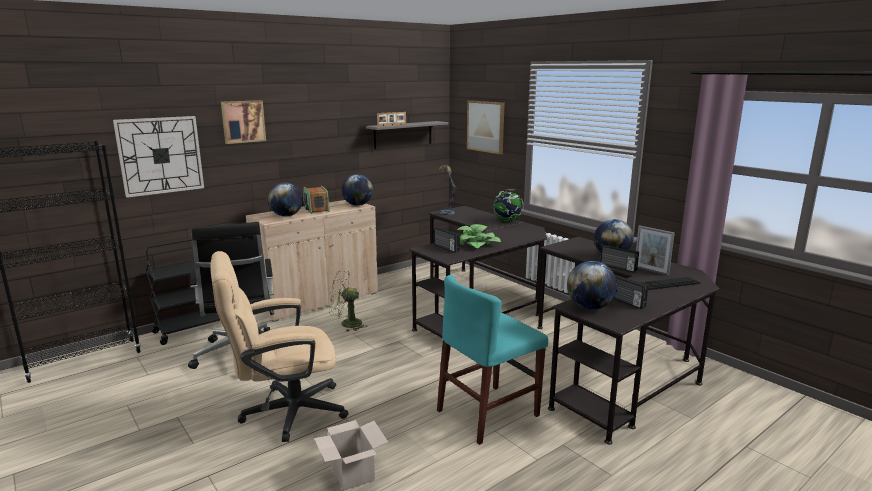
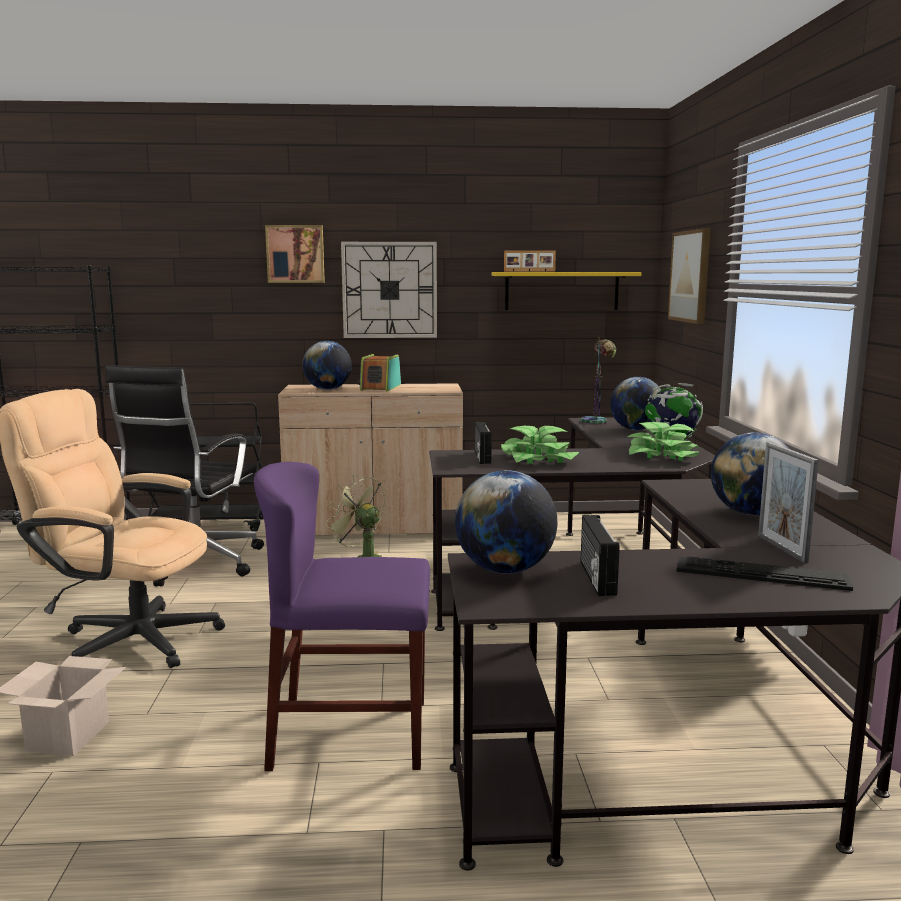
camera: 35 degrees right, 5 degrees down
wall clock [113,116,204,198] -> wall clock moved to [341,242,437,338]
globe [342,174,373,206] -> globe moved to [610,377,661,430]
grey shelf [366,121,449,149] -> yellow shelf [492,272,642,310]
turquoise chair [437,275,549,445] -> purple chair [254,462,430,771]
radio [600,245,639,273] -> none
none -> potted plant [628,422,699,461]

